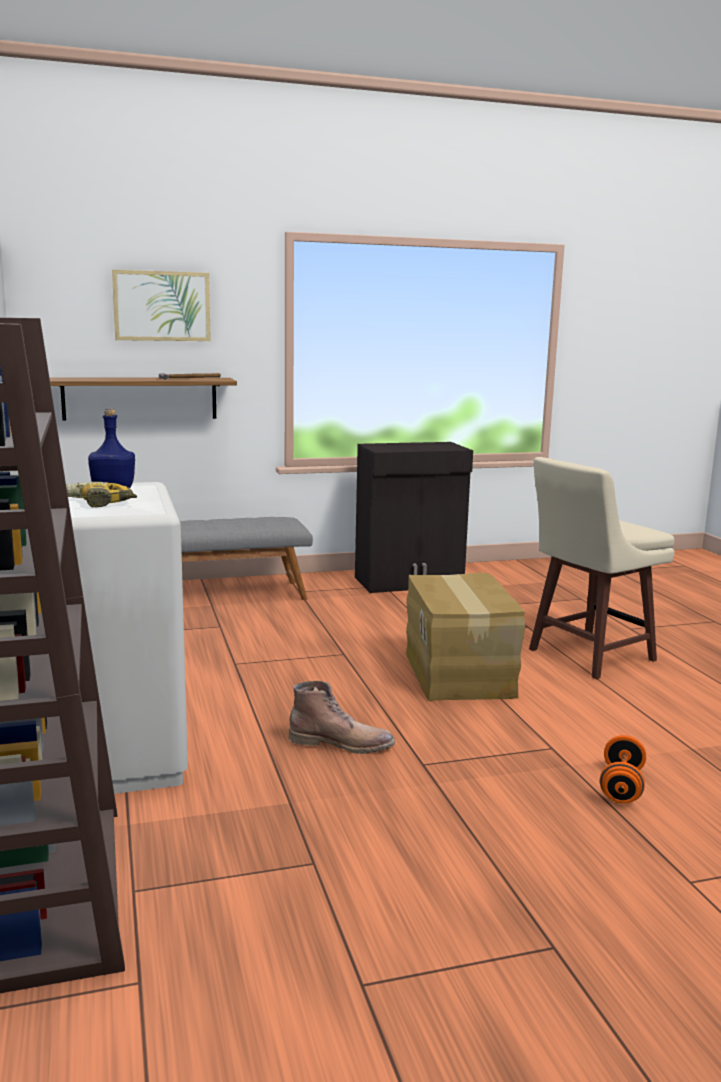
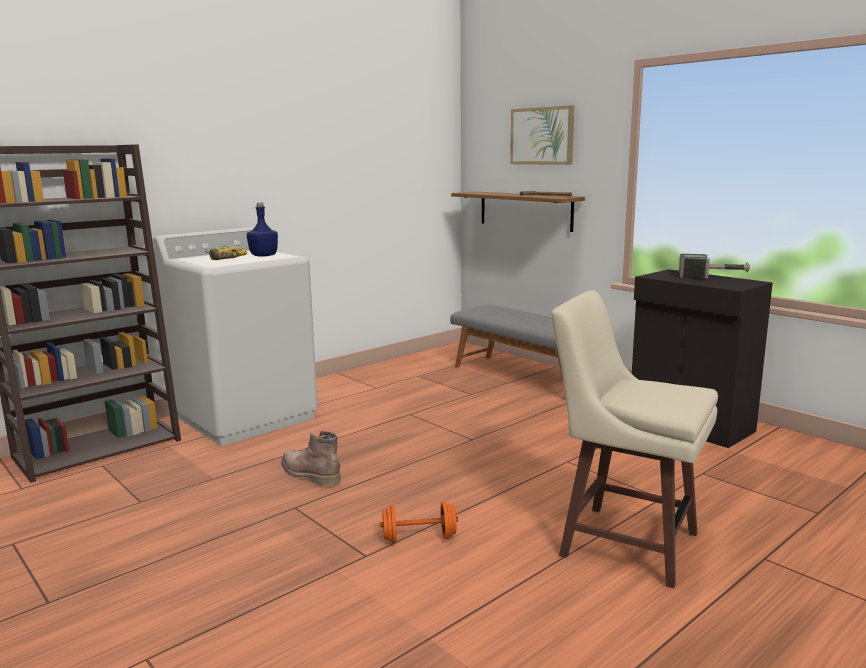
camera: 65 degrees right, 0 degrees up
brown boot [289,681,395,754] -> brown boot turned 150 degrees clockwise [281,431,341,486]
cardboard box [406,573,525,701] -> none
orange dumbbell [600,735,646,804] -> orange dumbbell moved to [380,502,458,543]
none -> hammer [679,254,750,278]

